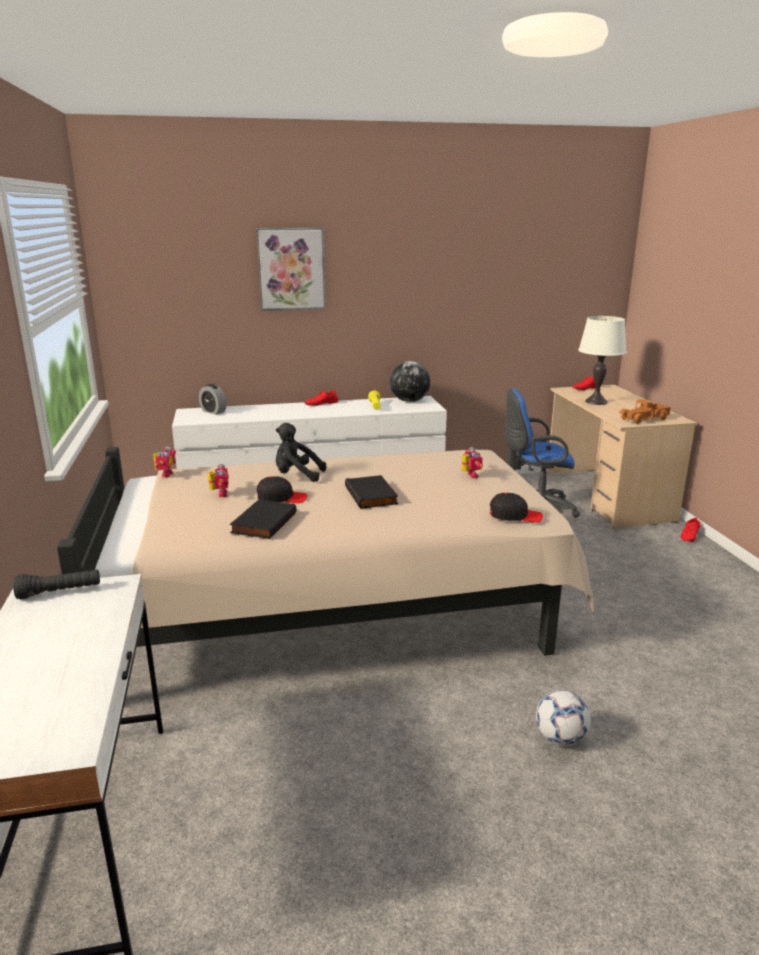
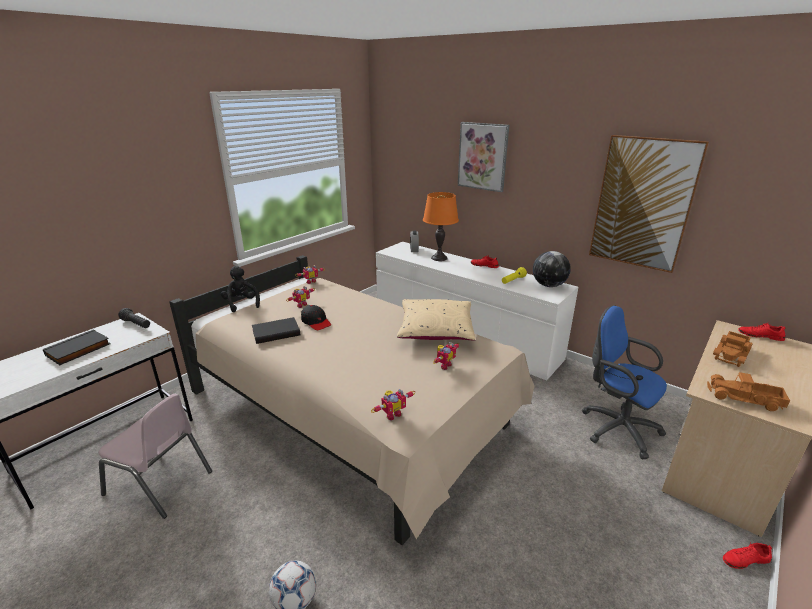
camera: 50 degrees right, 5 degrees up
black plush toy [276,423,326,482] -> black plush toy moved to [221,266,260,312]
black book [345,475,398,509] -> black book moved to [43,329,111,365]
black cap [490,493,543,523] -> toy robot [371,389,415,421]
white table lamp [578,316,627,405] -> toy truck [713,331,753,367]
none -> pink chair [98,394,212,519]
none -> beige pillow [397,299,476,340]
none -> orange table lamp [423,192,459,261]
none -> picture [589,135,709,273]

